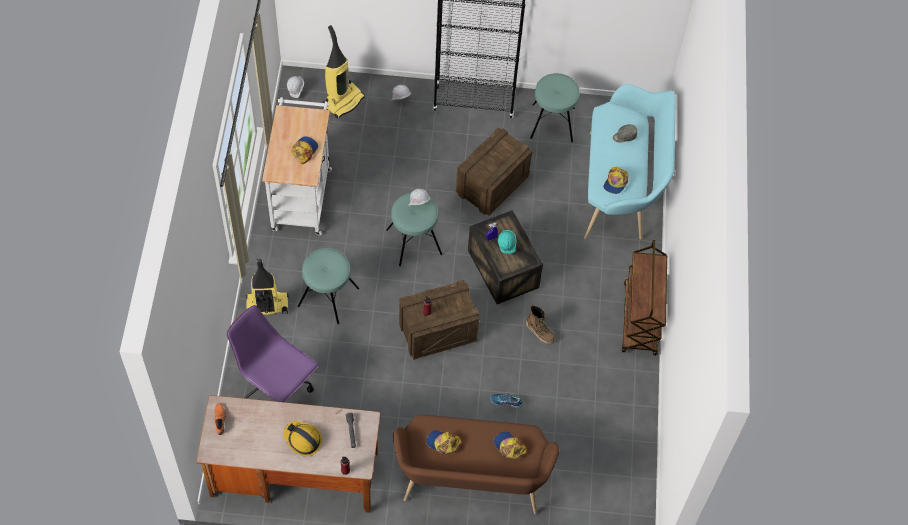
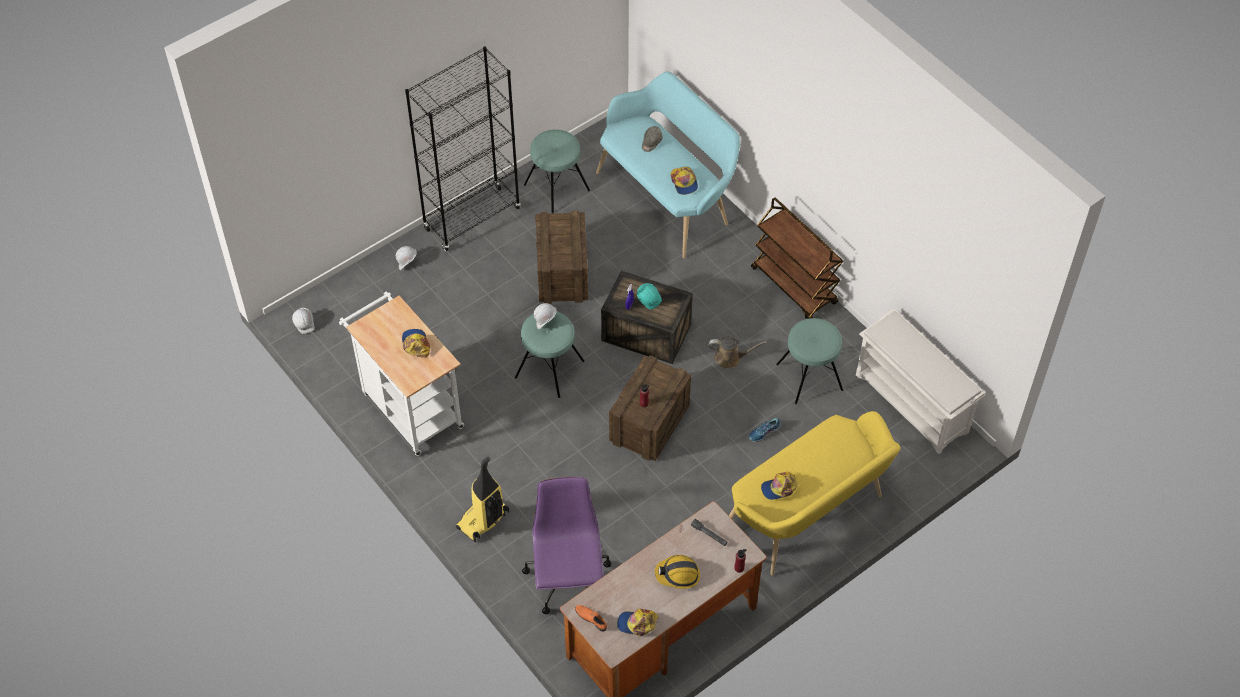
camera: 40 degrees left, 5 degrees down
purple office chair [227,305,319,402] -> purple office chair turned 90 degrees clockwise [522,477,611,614]
turquoise stool [297,248,359,324] -> turquoise stool moved to [776,318,843,404]
vacuum cleaner [323,25,365,118] -> none
brown bench [393,415,559,514] -> yellow bench [729,411,900,576]
cap [493,432,526,459] -> cap moved to [617,609,659,636]
boot [526,304,555,345] -> brown watering can [708,336,767,369]
none -> white shoe rack [856,309,985,454]

